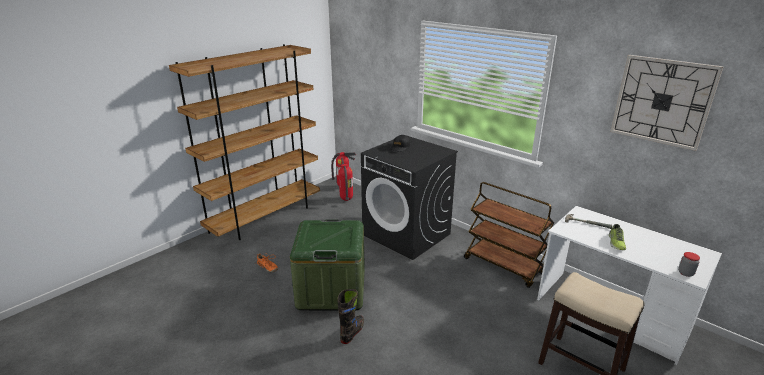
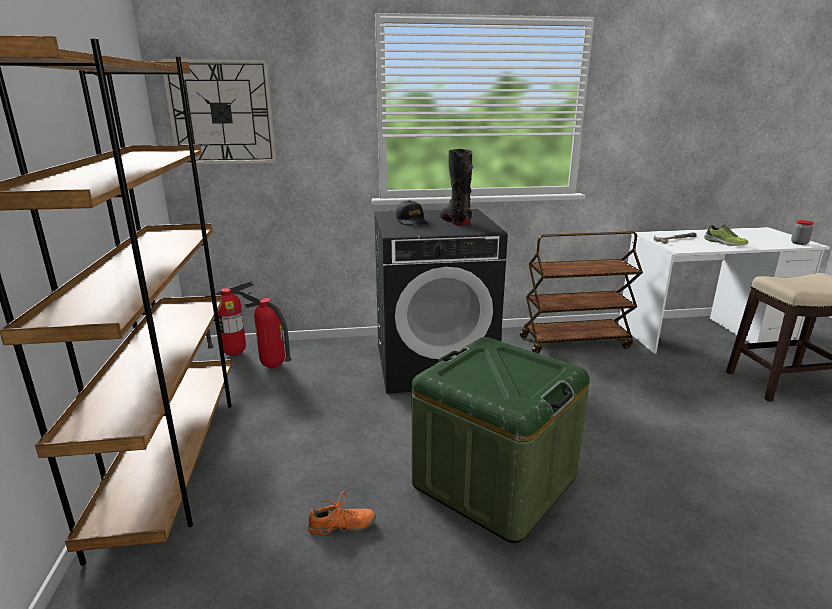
camera: 50 degrees left, 5 degrees down
black boot [338,289,364,344] -> black boot moved to [439,149,473,225]
wall clock [610,55,724,151] -> wall clock moved to [161,59,277,165]

